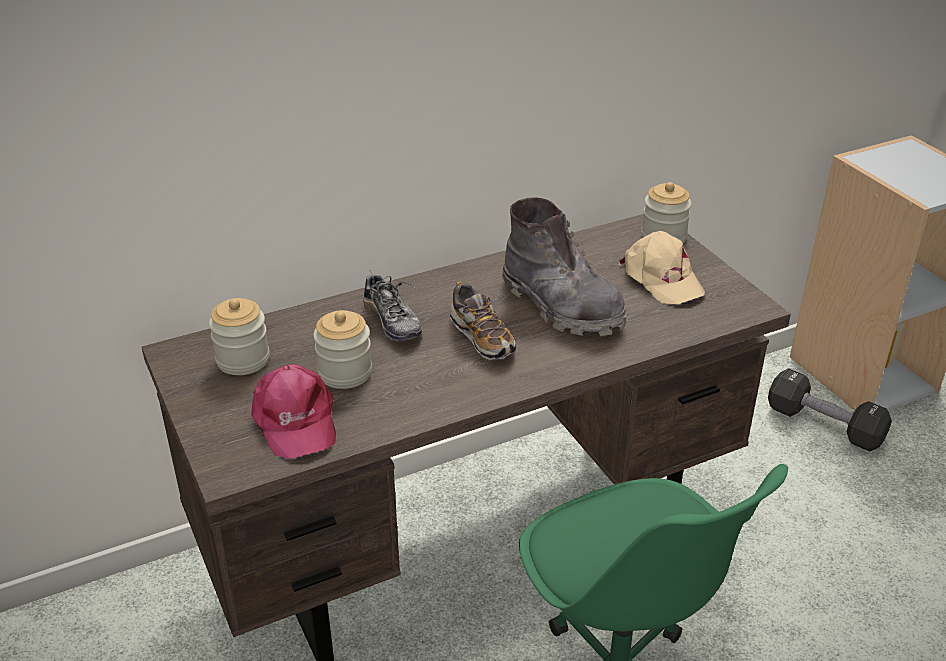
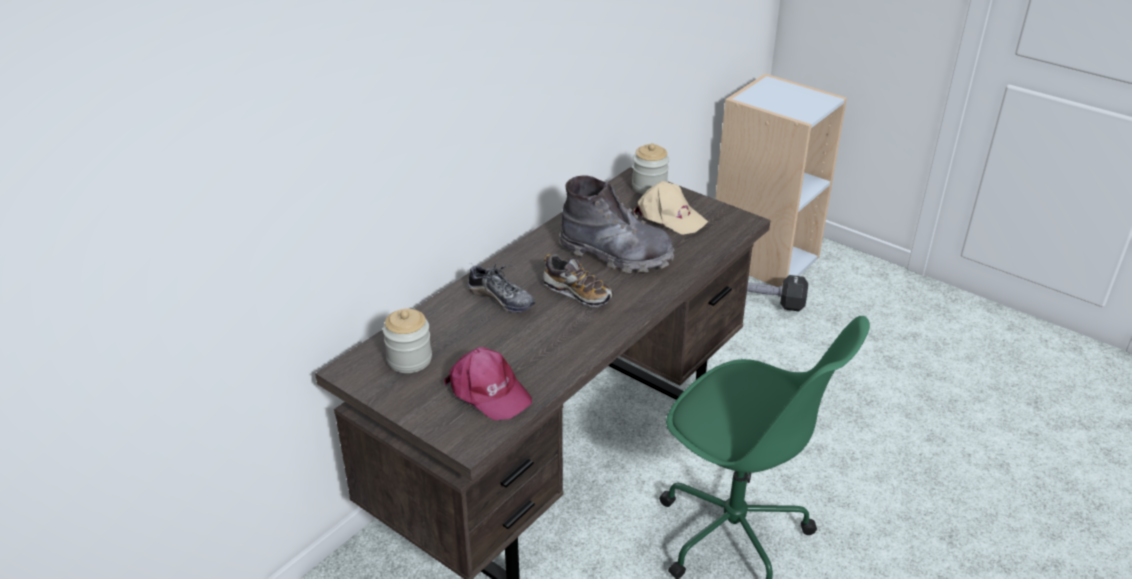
camera: 25 degrees left, 0 degrees up
jar [313,310,372,389] -> none

